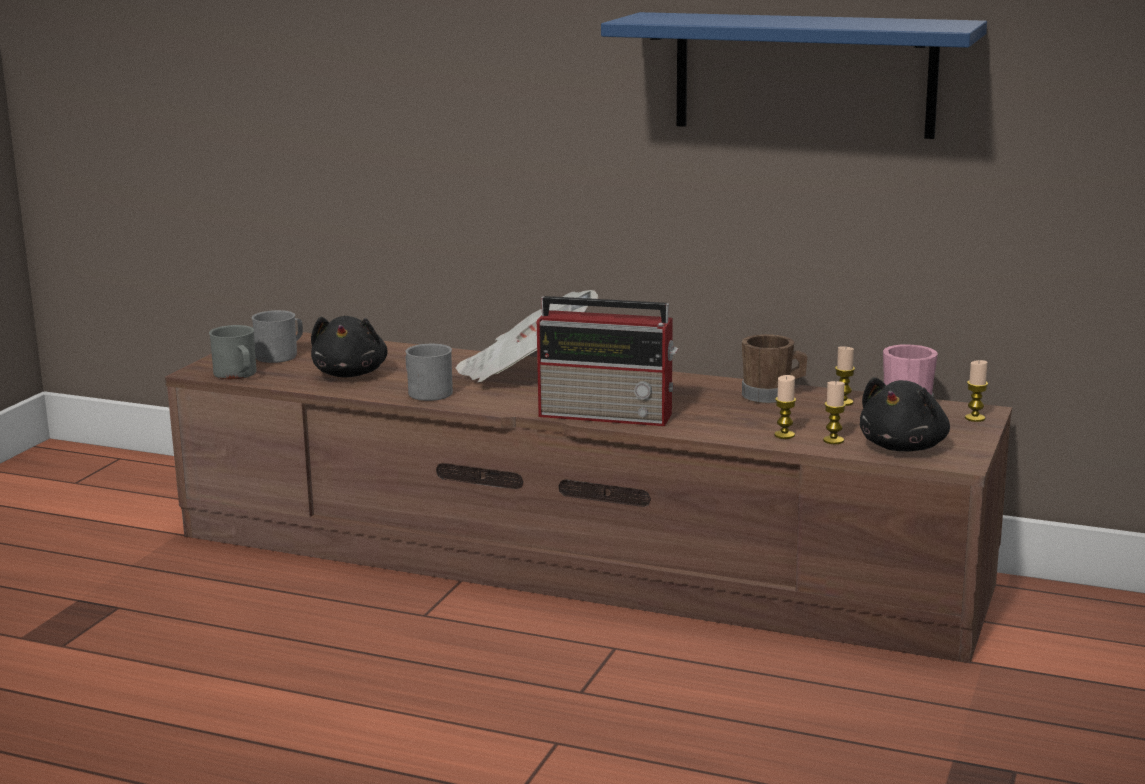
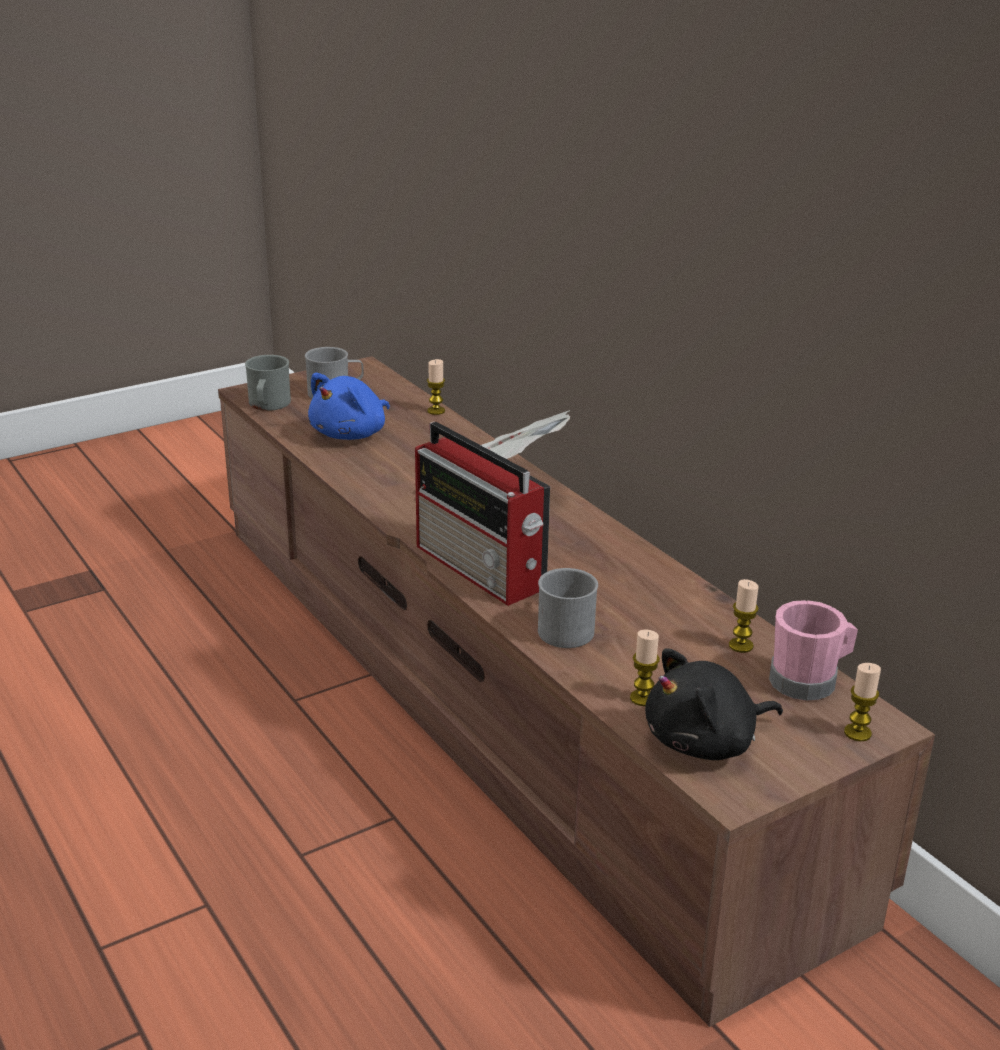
camera: 35 degrees right, 10 degrees up
black plush toy [311,316,388,377] -> blue plush toy [308,373,390,440]
grey mug [405,344,453,401] -> grey mug moved to [538,568,598,648]
blue shelf [601,12,987,139] -> none
brown mug [742,334,807,404] -> none
candle [774,375,796,439] -> candle moved to [427,359,445,415]

